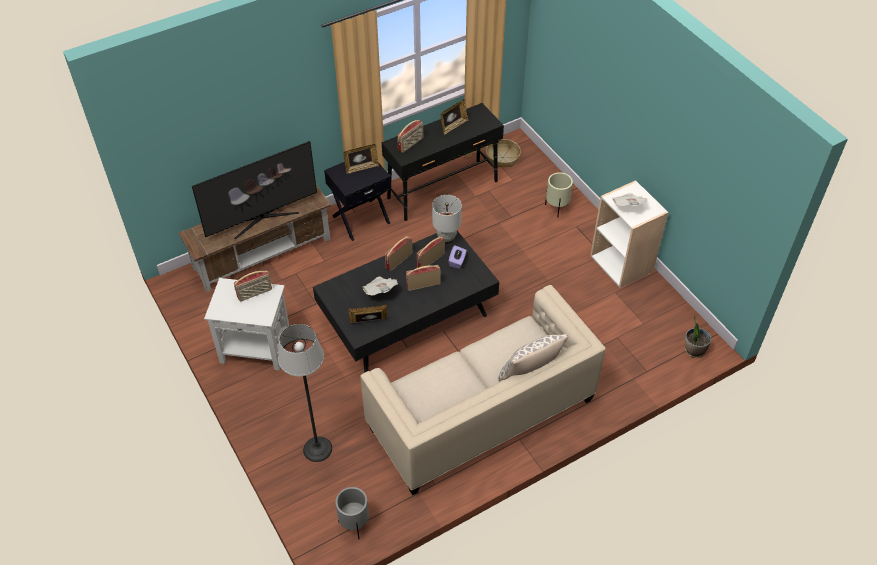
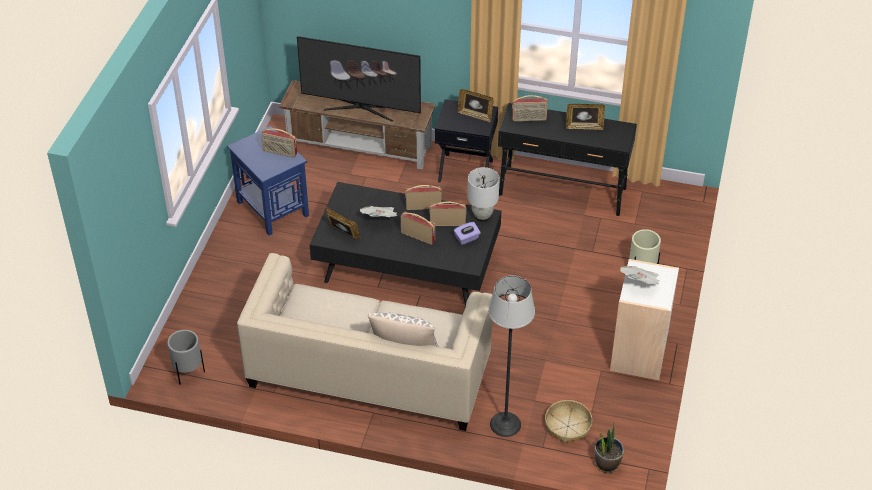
camera: 45 degrees right, 5 degrees down
white side table [204,278,289,370] -> blue side table [227,126,309,235]
floor lamp [278,324,332,462] -> floor lamp moved to [488,276,535,437]
basket [486,139,521,167] -> basket moved to [545,400,592,443]

